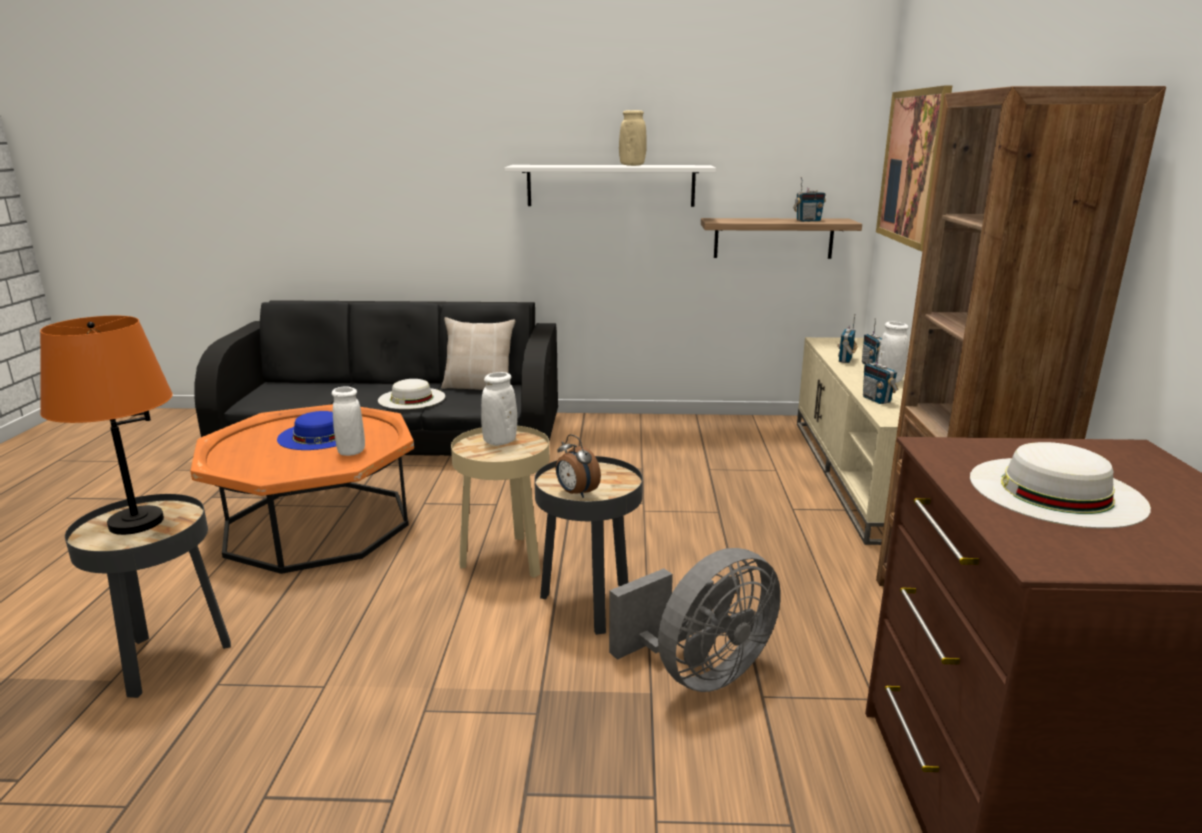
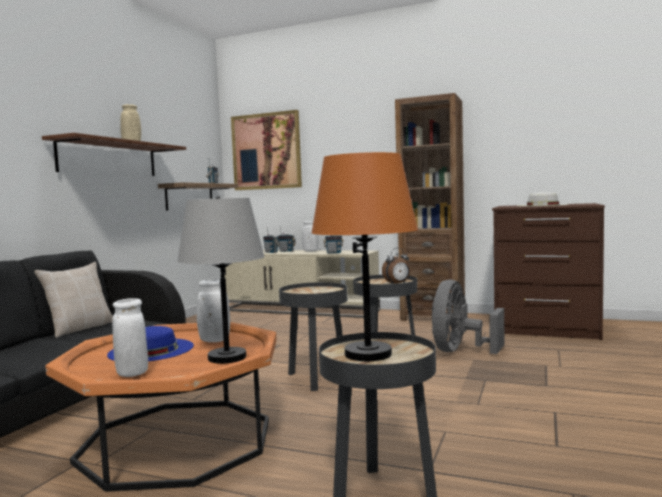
camera: 70 degrees left, 15 degrees down
white hat [378,379,445,409] -> none
beige side table [451,426,550,578] -> black side table [279,282,348,391]
white vase [481,372,517,445] -> white vase moved to [112,298,148,377]
white shelf [505,165,716,207] -> brown shelf [42,133,186,176]
grey fan [609,548,781,692] -> grey fan turned 135 degrees counterclockwise [432,279,504,354]
none -> grey table lamp [177,197,265,364]

